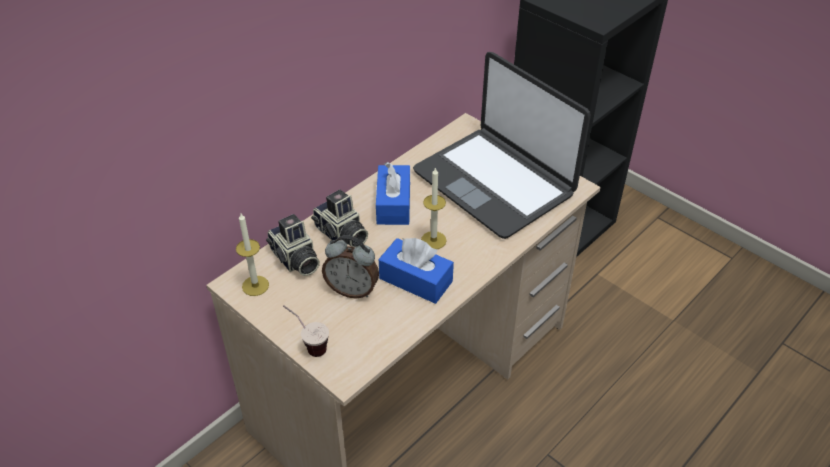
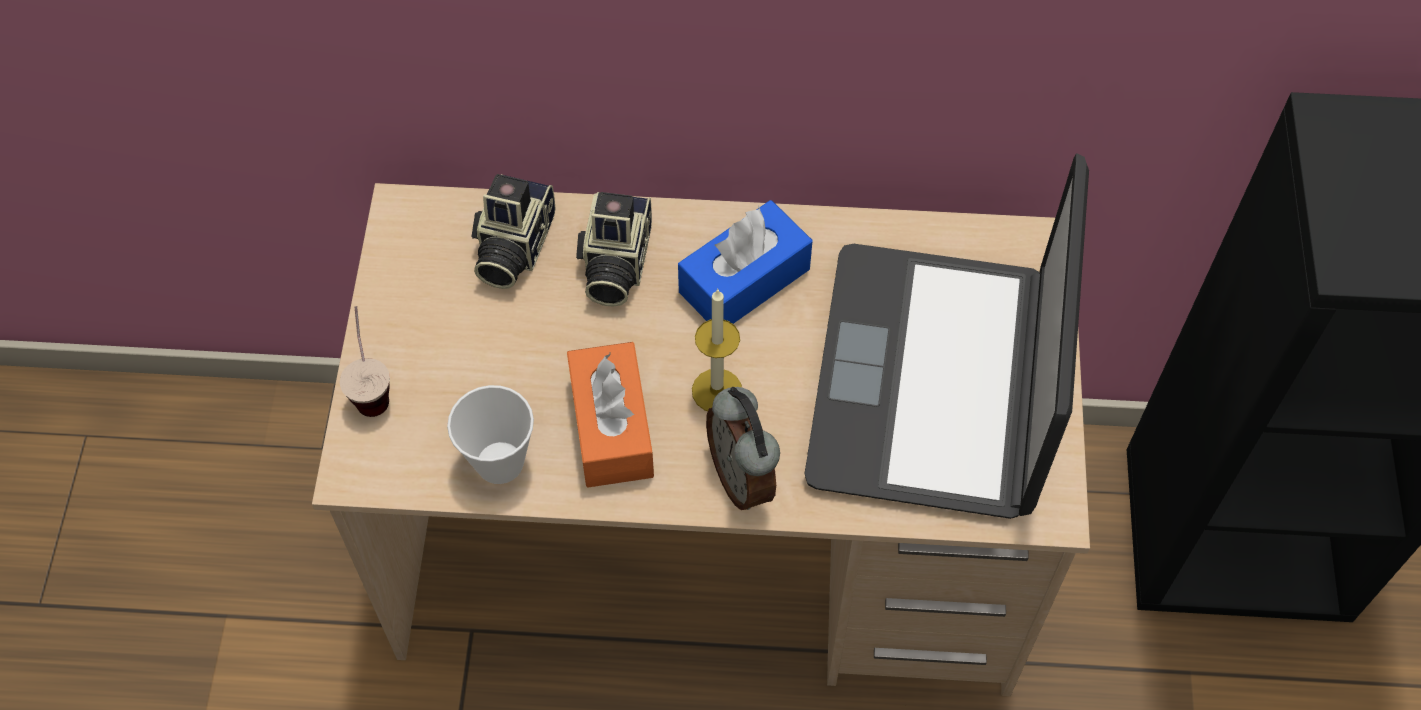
camera: 50 degrees right, 15 degrees up
candle [236,213,269,296] -> none
alarm clock [322,235,379,299] -> alarm clock moved to [706,387,780,510]
blue tissue box [379,238,454,304] -> orange tissue box [567,342,654,487]
none -> cup [447,385,534,484]

